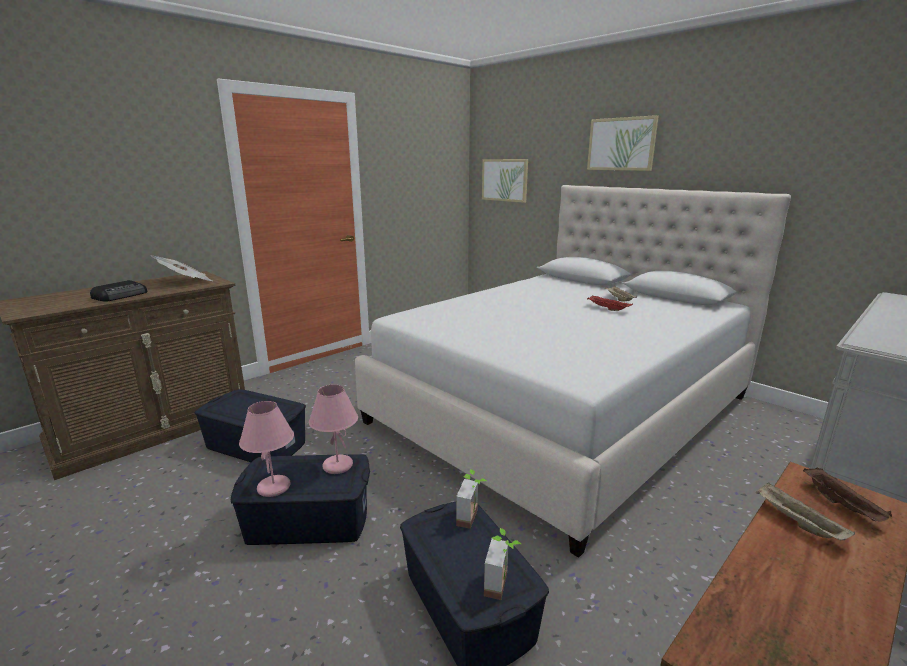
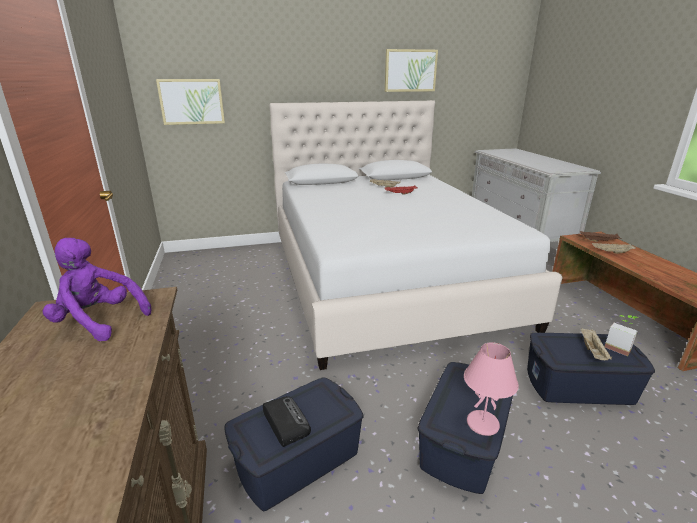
camera: 60 degrees left, 5 degrees up
radio [90,280,148,302] -> radio moved to [263,396,311,447]
newspaper [151,256,212,281] -> purple plush toy [42,238,152,341]
pink table lamp [309,384,358,474] -> none
potted plant [456,469,487,529] -> none
picture [587,115,659,171] -> picture moved to [385,49,438,92]
none -> beige tray [580,328,612,360]

